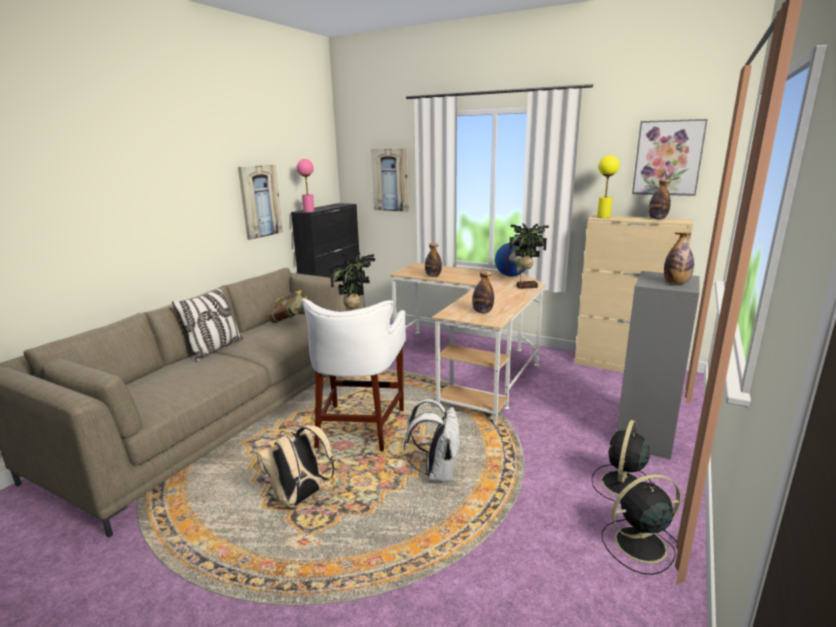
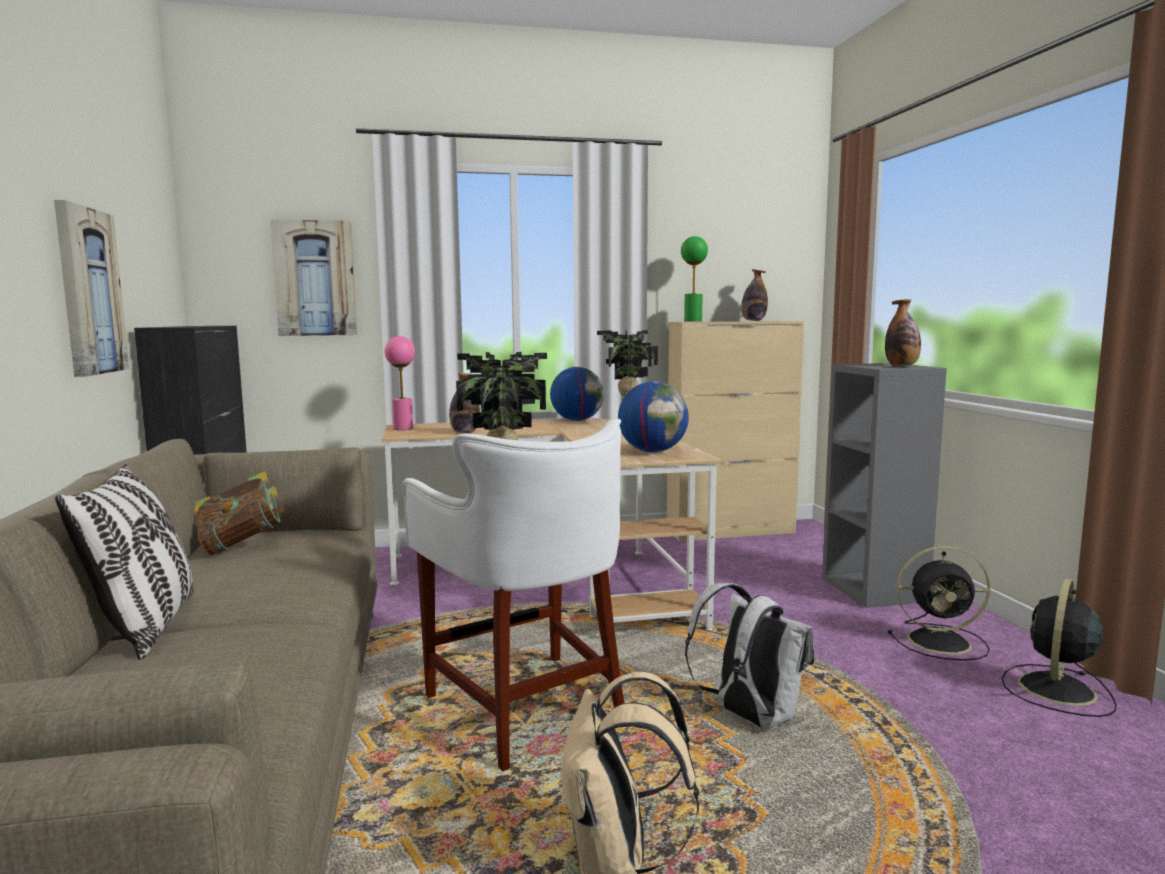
camera: 40 degrees left, 10 degrees down
pink table lamp [297,159,314,212] -> pink table lamp moved to [385,336,415,430]
bottle [472,271,494,313] -> globe [618,382,689,452]
black fan [592,420,652,503] -> black fan turned 75 degrees counterclockwise [888,546,990,661]
yellow table lamp [597,155,619,218] -> green table lamp [681,236,708,322]
picture [632,119,708,196] -> none

